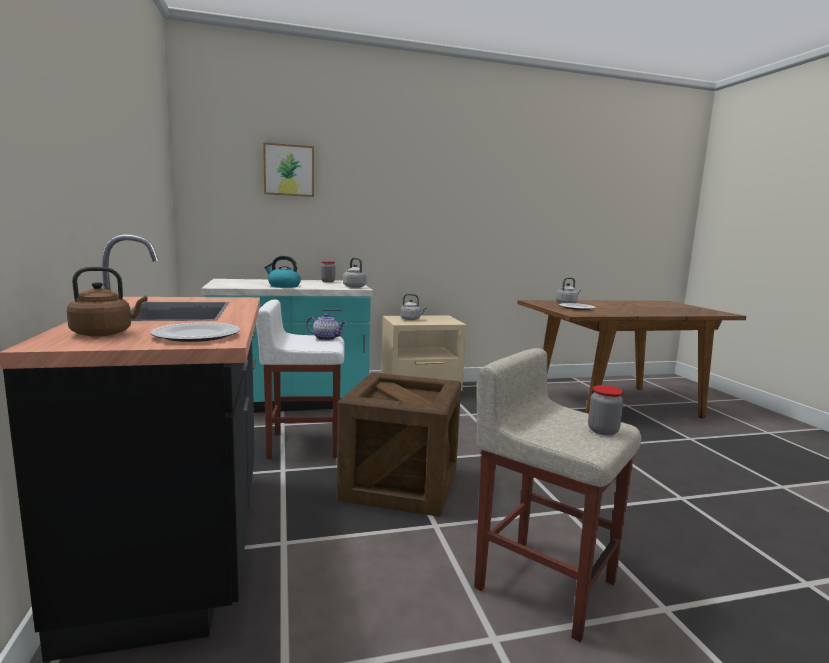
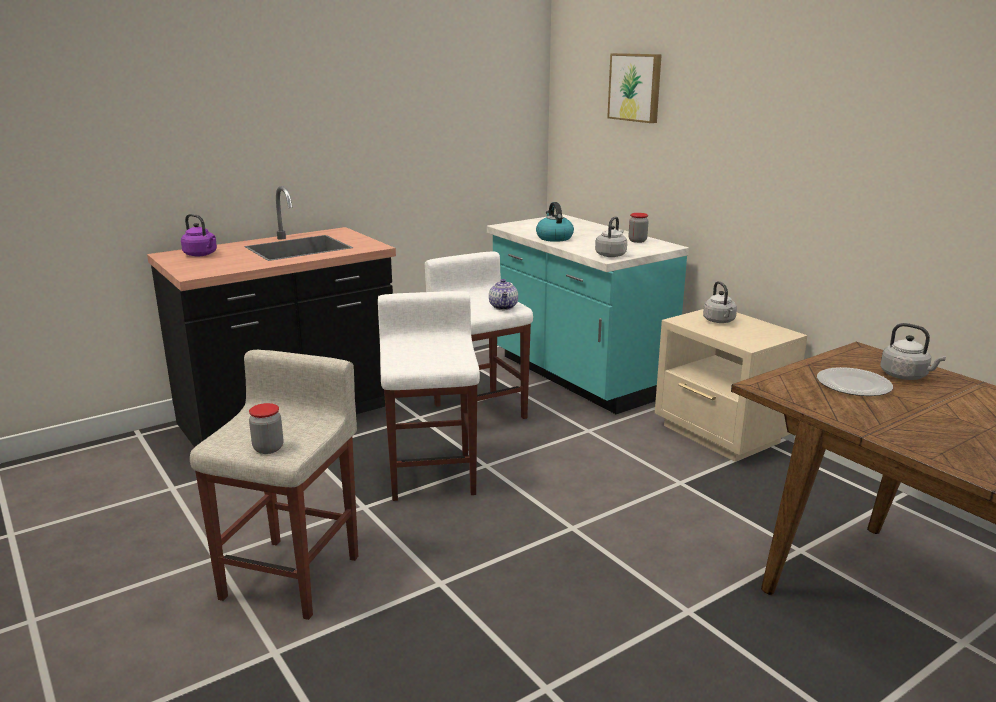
camera: 70 degrees right, 10 degrees up
brown kettle [67,267,148,337] -> purple kettle [181,214,217,256]
plate [150,322,240,342] -> none
crate [337,372,461,517] -> white stool [378,291,480,501]

